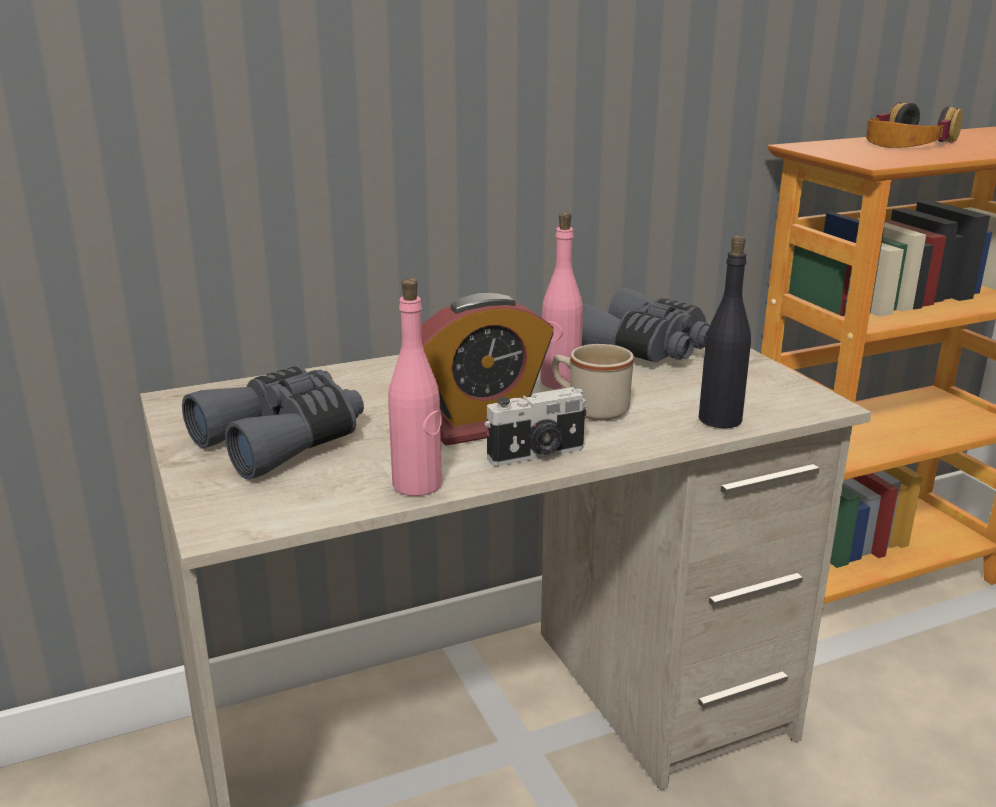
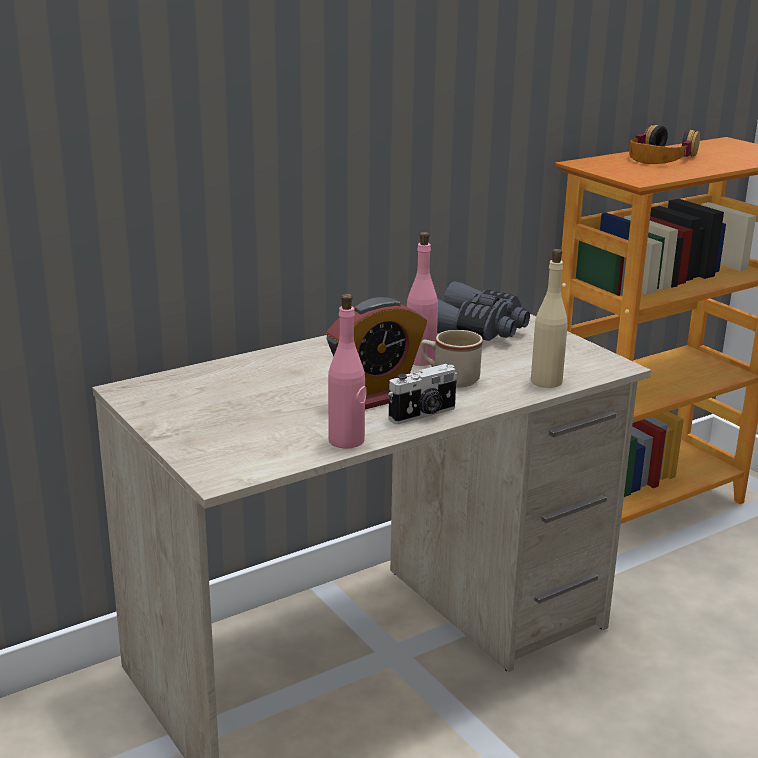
camera: 10 degrees left, 0 degrees up
grey binoculars [182,366,364,480] -> none
black bottle [699,236,751,428] -> beige bottle [531,249,567,388]

